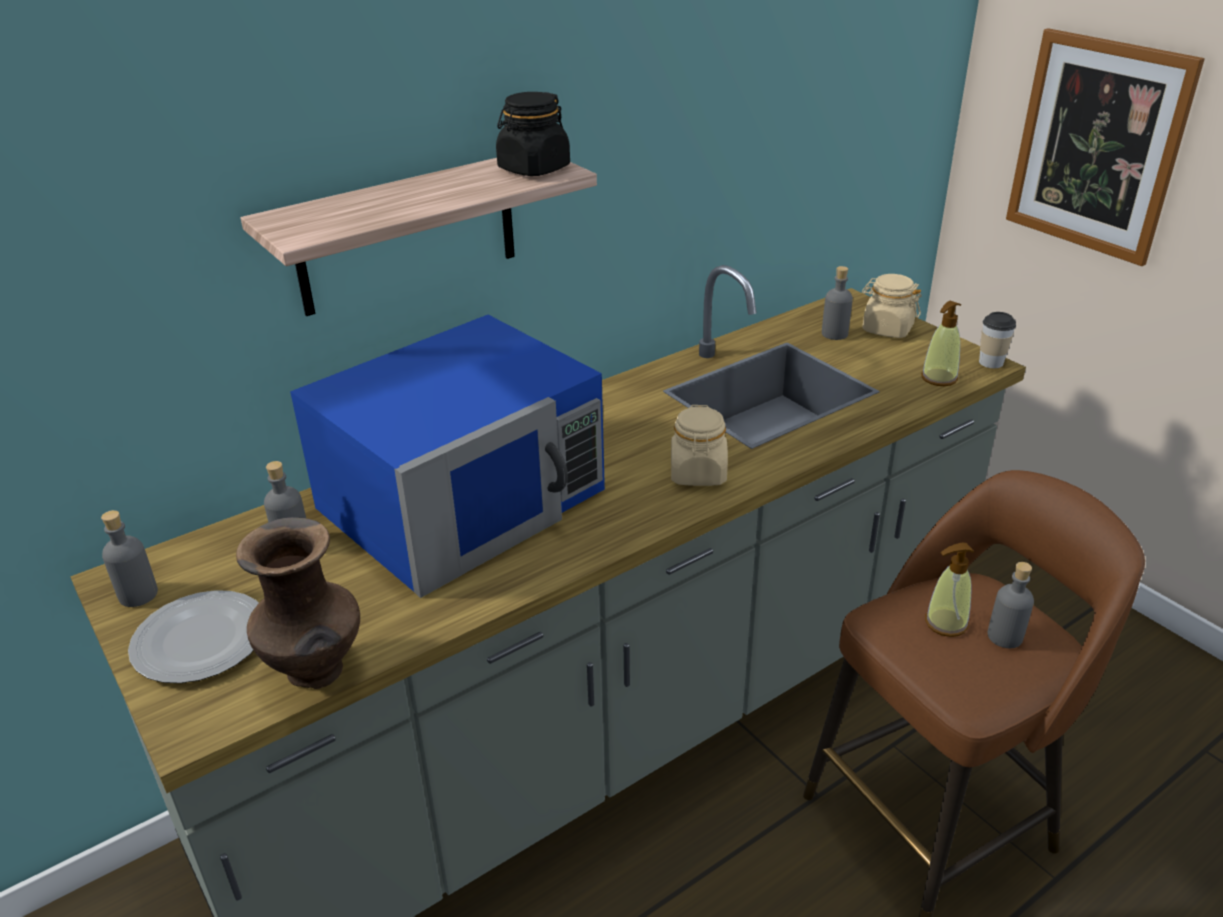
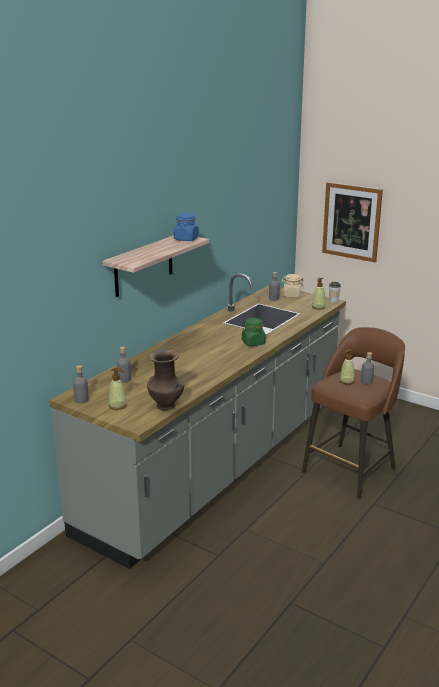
camera: 20 degrees left, 10 degrees down
plate [128,590,259,683] -> soap dispenser [109,368,127,410]
blue microwave [290,315,605,598] -> none
black jar [496,92,570,176] -> blue jar [174,213,199,241]
beige jar [671,405,728,486] -> green jar [242,318,266,346]

